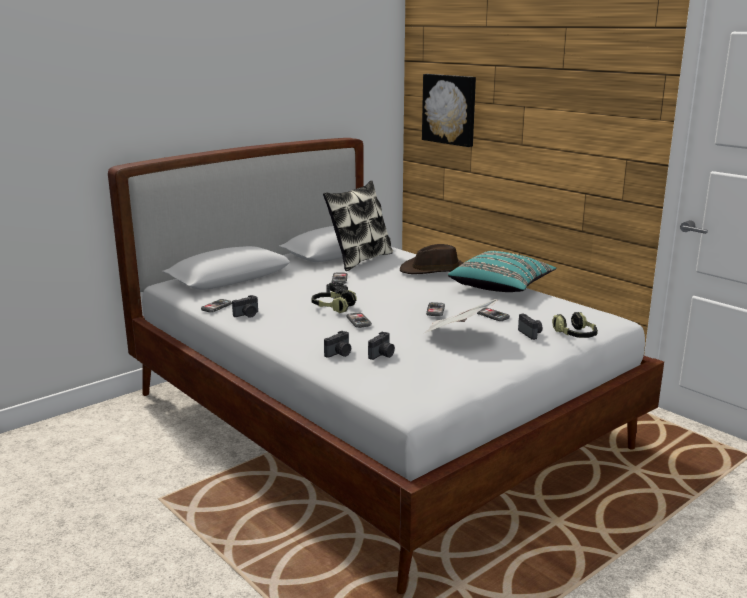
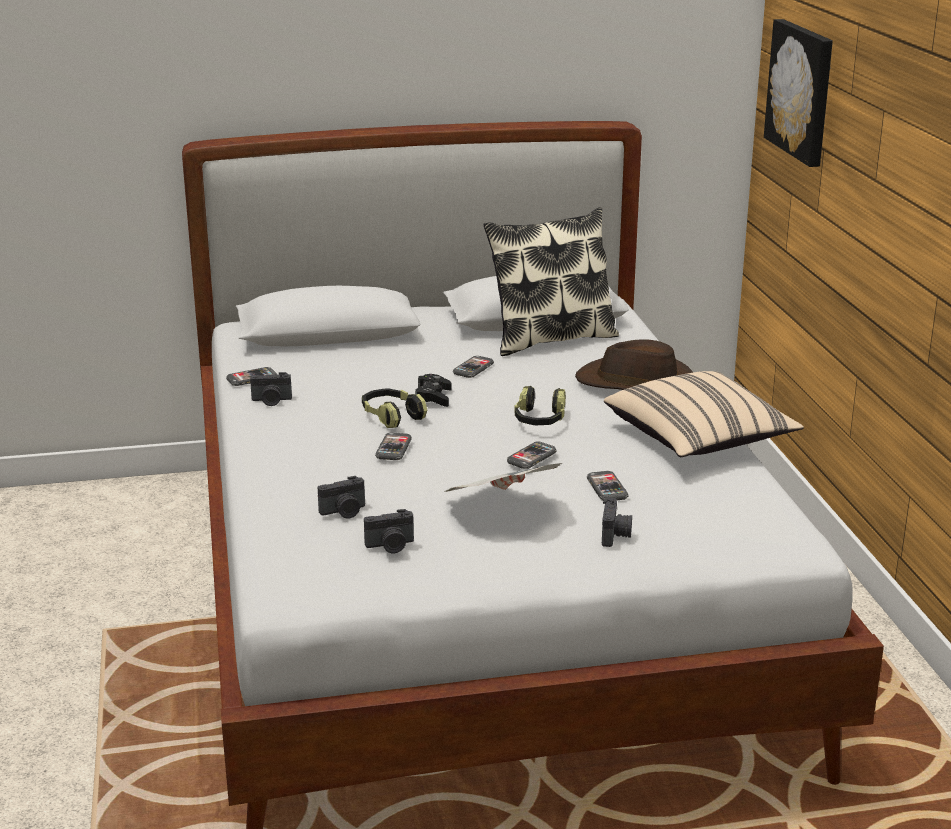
camera: 30 degrees right, 5 degrees up
camera [324,331,351,358] -> camera moved to [364,509,414,553]
turquoise pillow [448,251,556,292] -> beige pillow [604,371,804,457]
headphones [552,312,598,338] -> headphones moved to [514,386,566,425]

